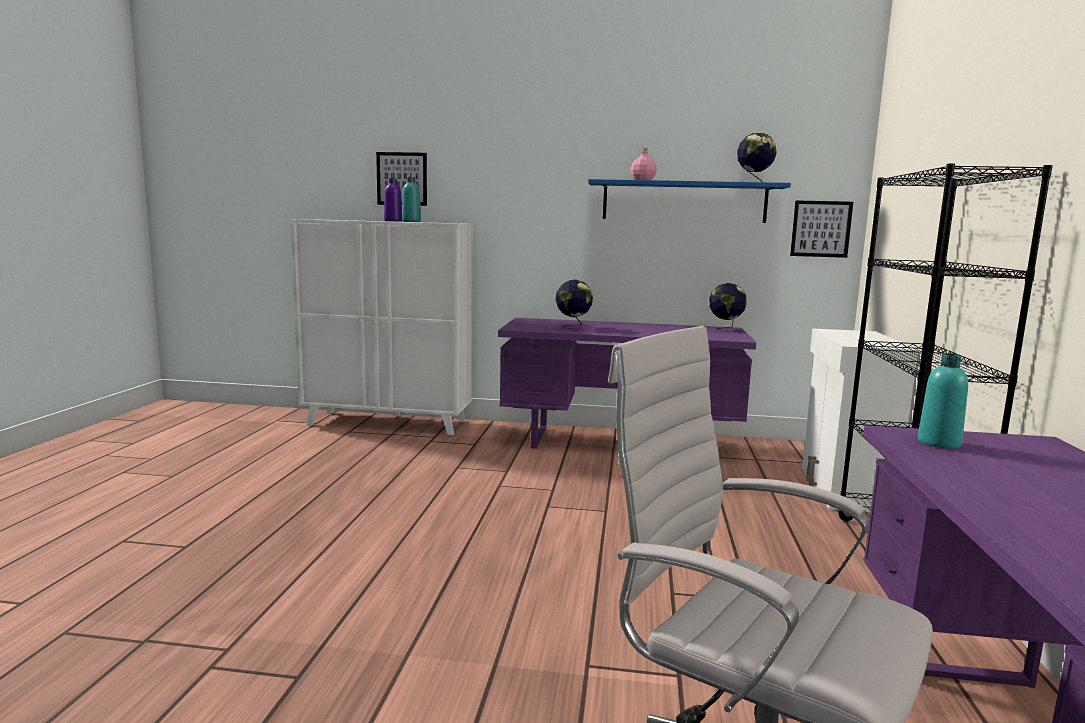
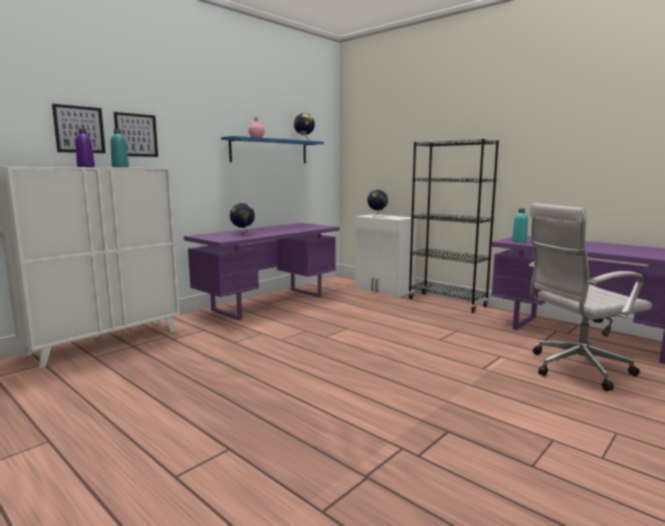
camera: 55 degrees left, 0 degrees up
globe [709,283,747,332] -> globe moved to [367,190,388,217]
picture [790,200,853,258] -> picture moved to [114,112,158,157]

